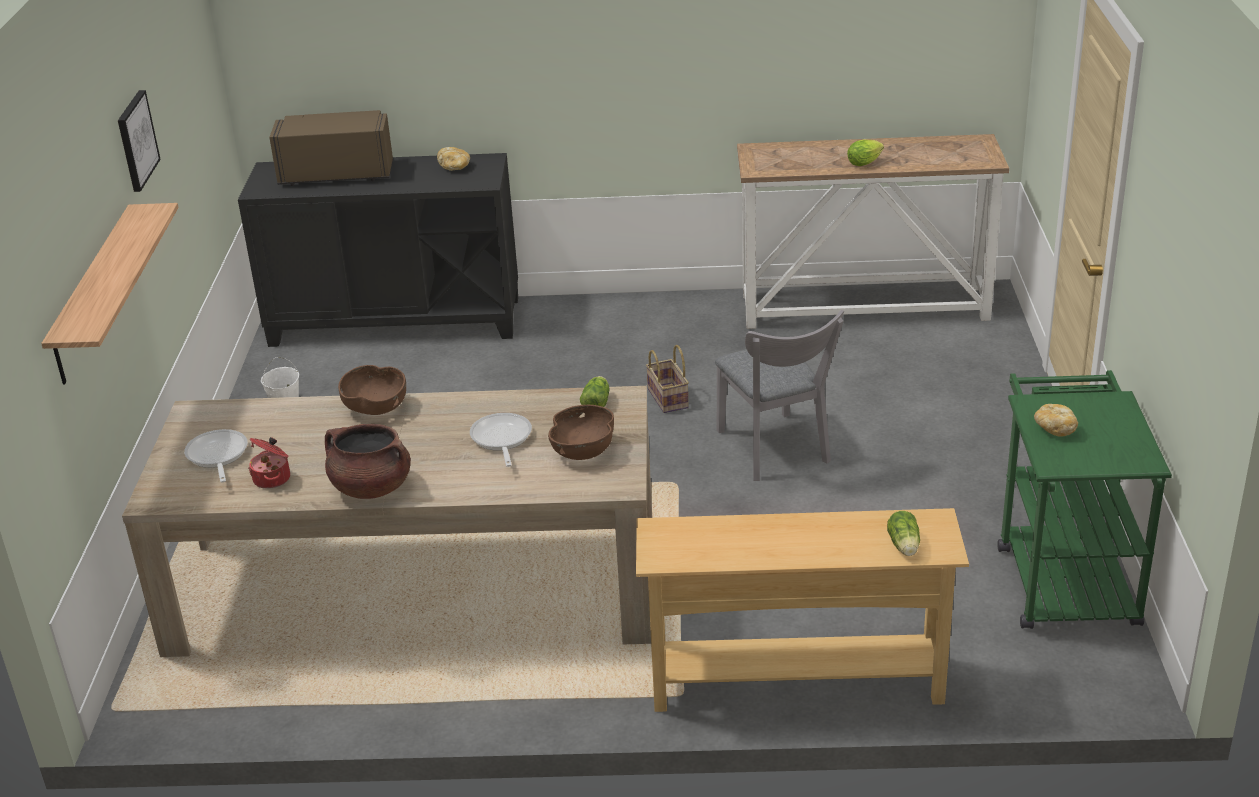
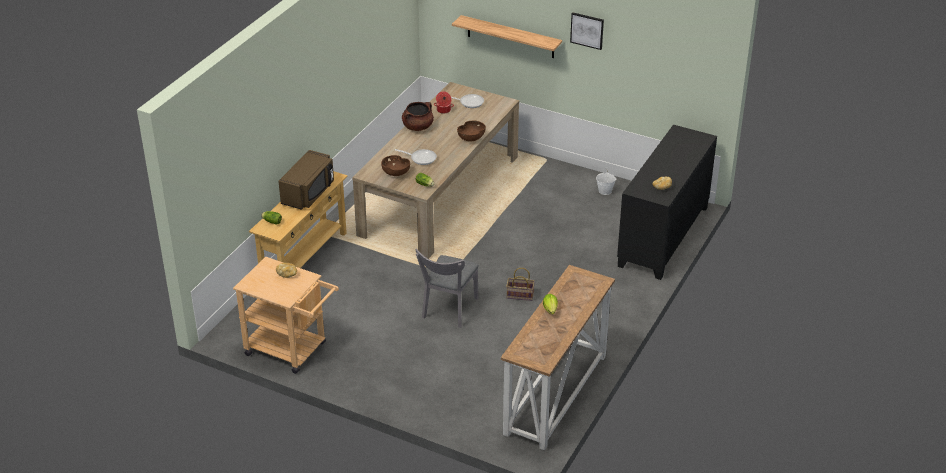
camera: 115 degrees right, 5 degrees up
brown microwave [269,110,393,186] -> brown microwave moved to [278,150,334,210]
grey chair [715,310,844,481] -> grey chair turned 75 degrees counterclockwise [415,249,479,328]
green cart [997,370,1172,629] -> beige cart [233,257,339,374]

